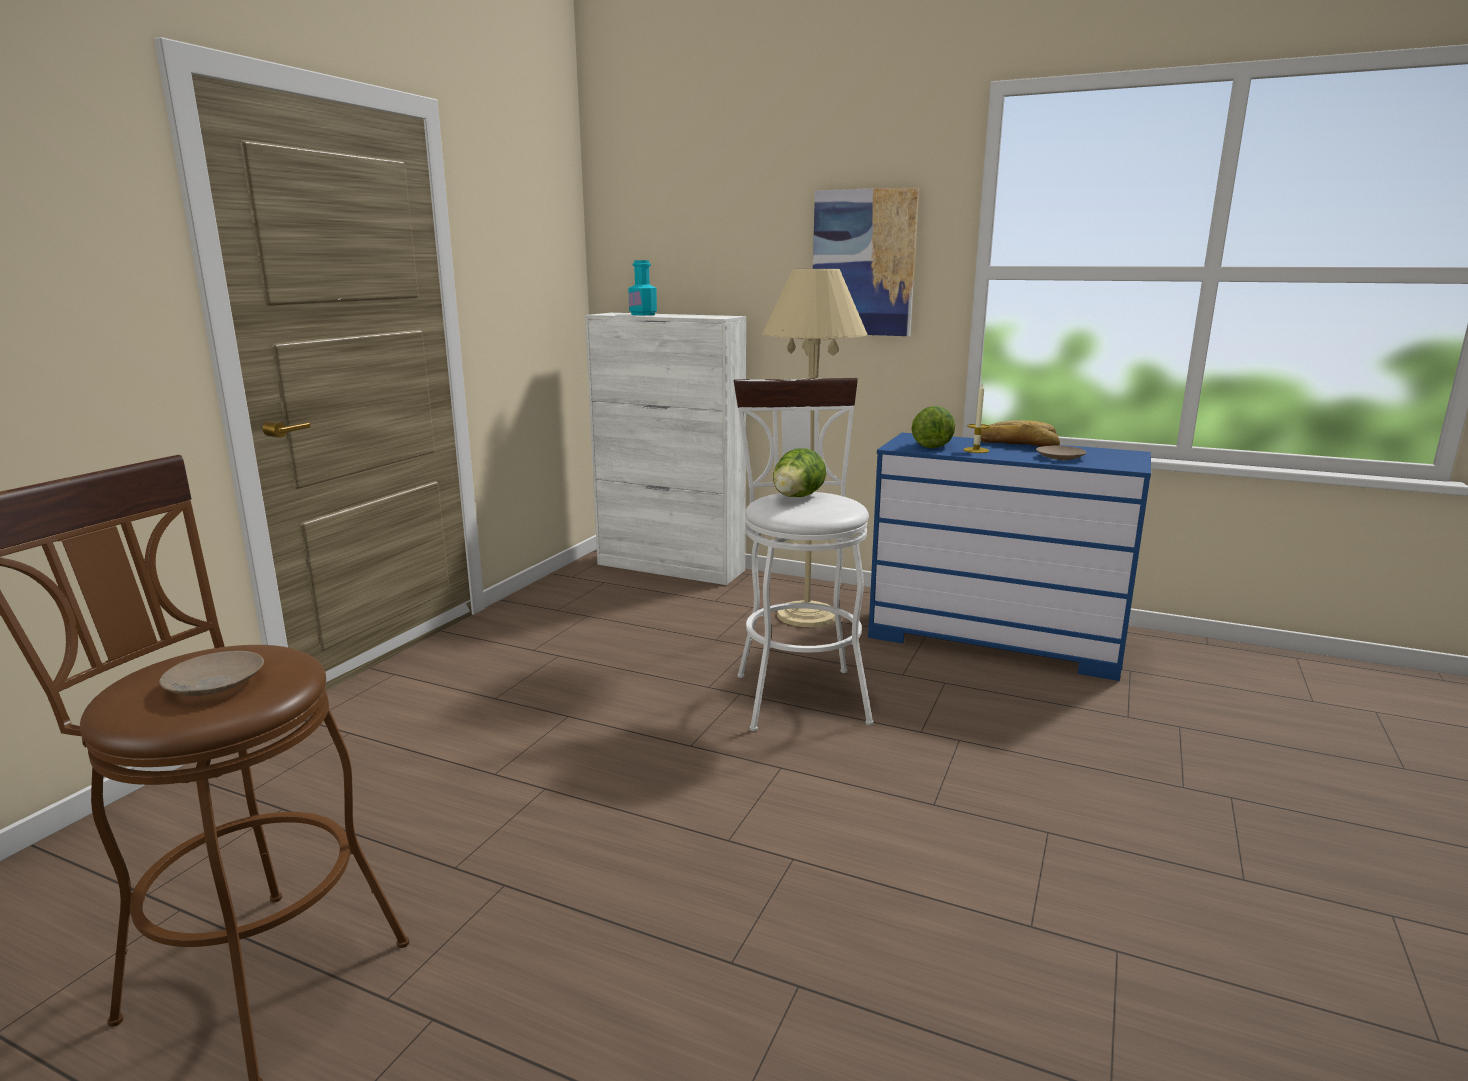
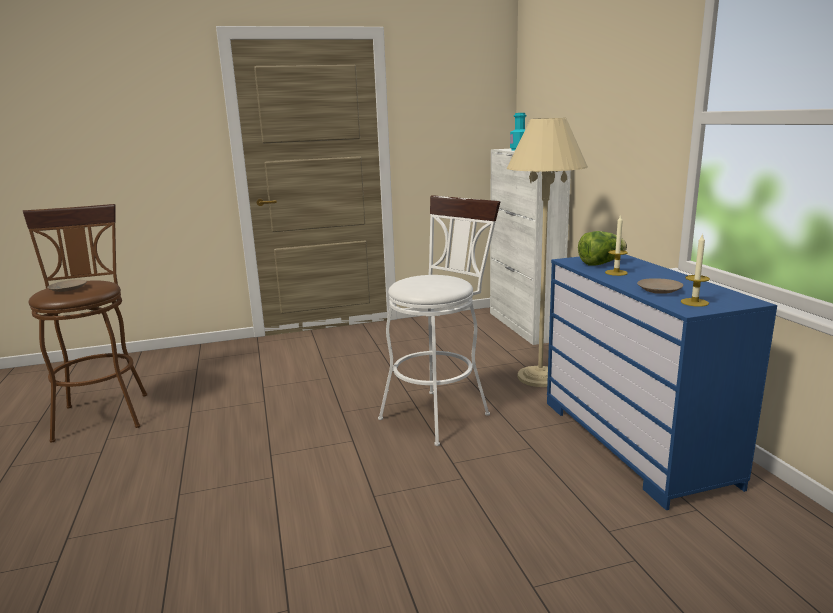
camera: 50 degrees right, 0 degrees up
lettuce [773,448,826,497] -> none
picture [813,187,919,336] -> none
bread [980,420,1060,447] -> none
none -> candle [681,233,710,307]

